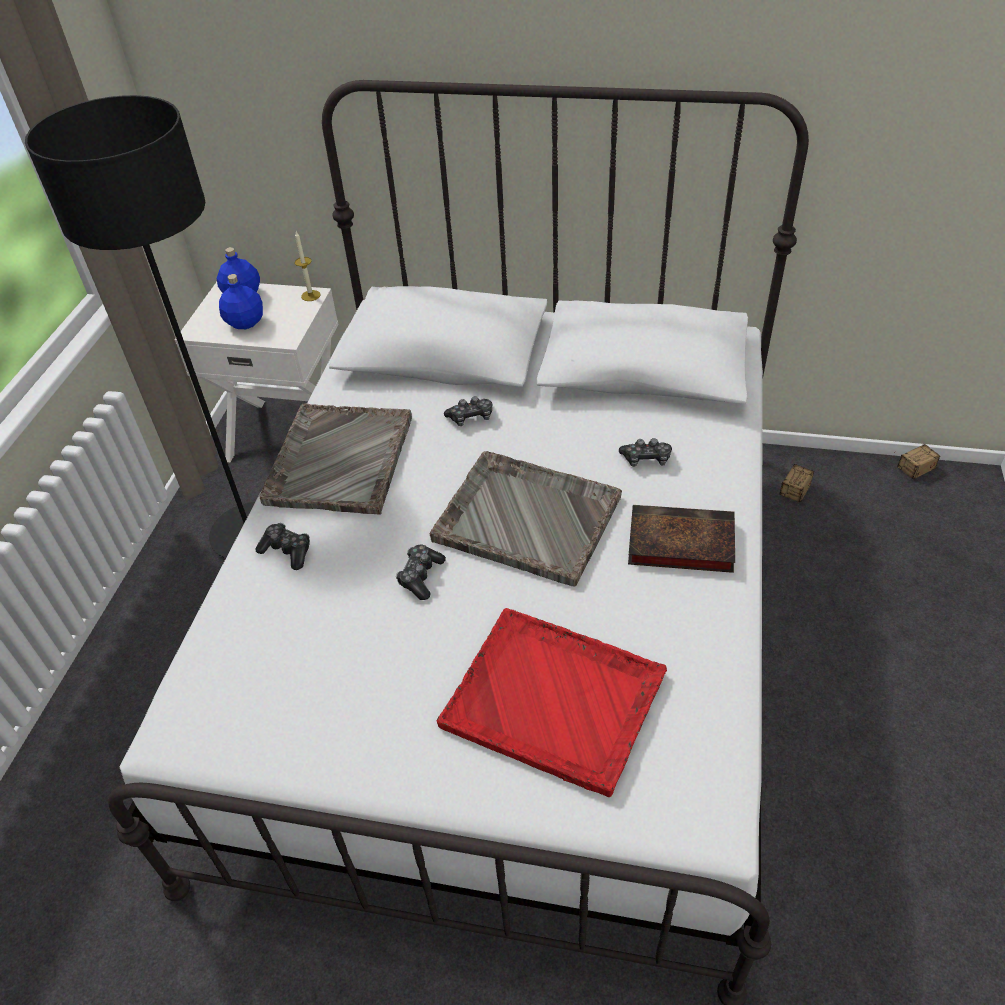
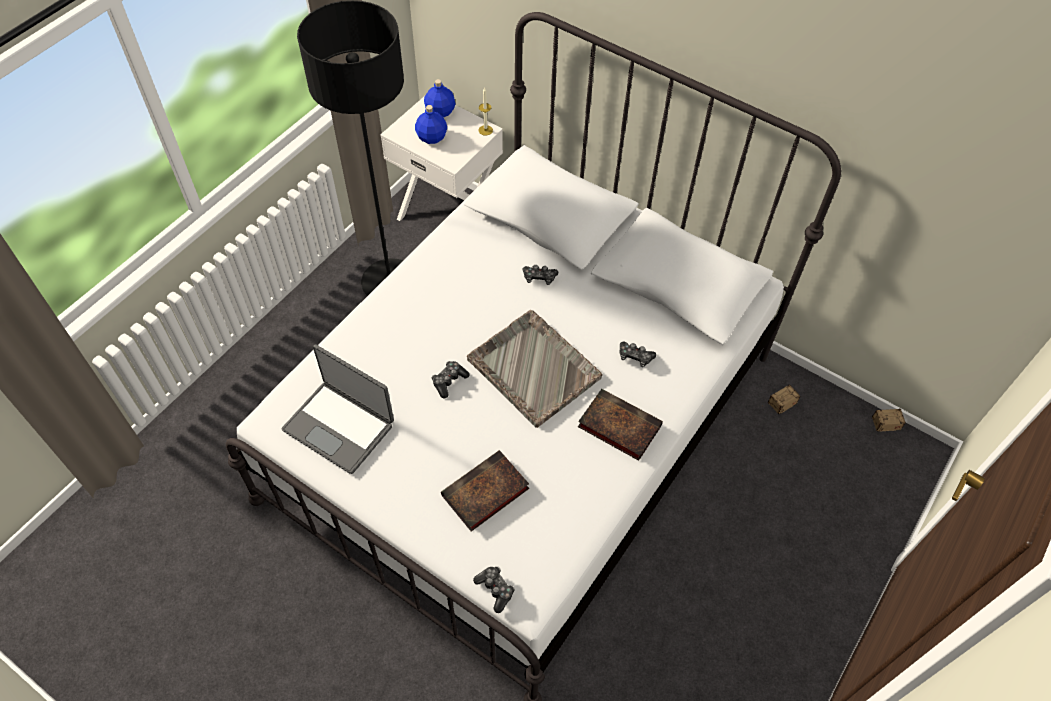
camera: 20 degrees right, 10 degrees up
game controller [256,523,310,570] -> game controller moved to [473,567,515,613]
grey tray [259,403,412,515] -> none
red tray [437,608,667,797] -> book [441,450,529,532]
none -> laptop [282,344,394,474]

